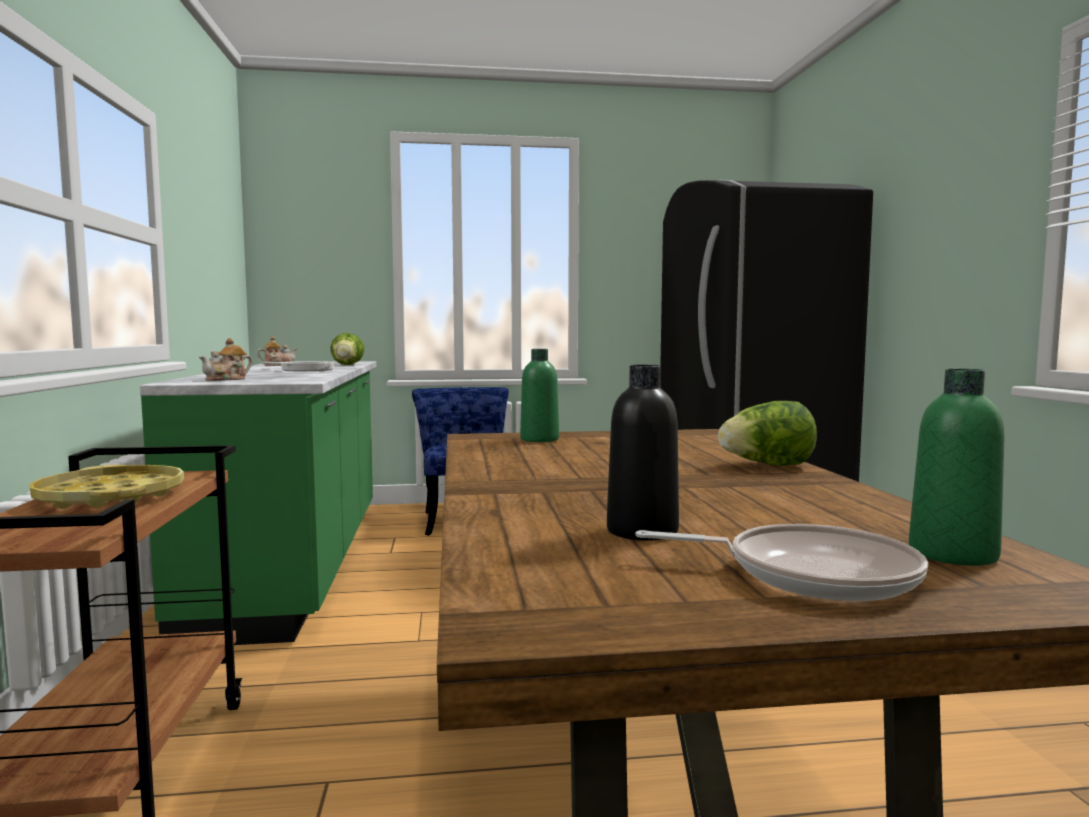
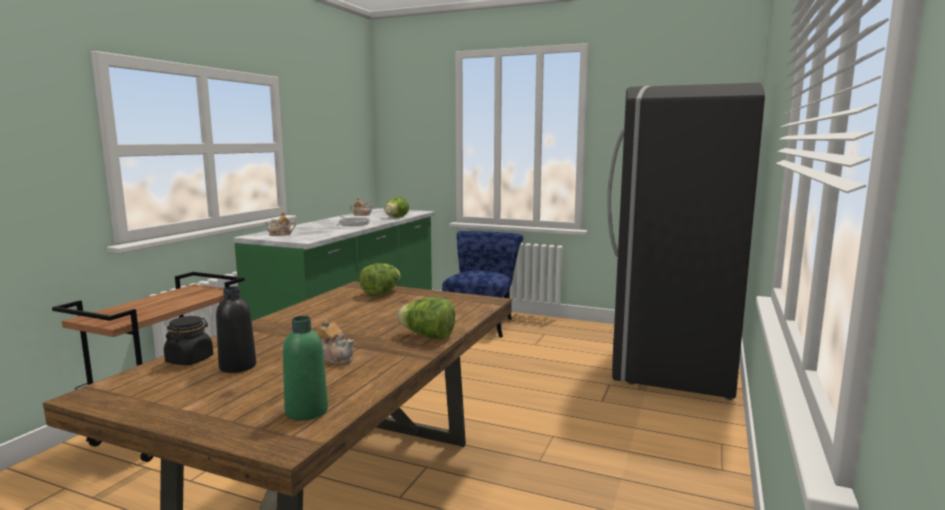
camera: 30 degrees right, 5 degrees up
yellow tray [30,465,184,509] -> none
green bottle [520,349,559,442] -> lettuce [359,263,401,297]
frying pan [635,524,928,601] -> none
none -> black jar [164,316,213,365]
none -> teapot [317,319,354,365]

